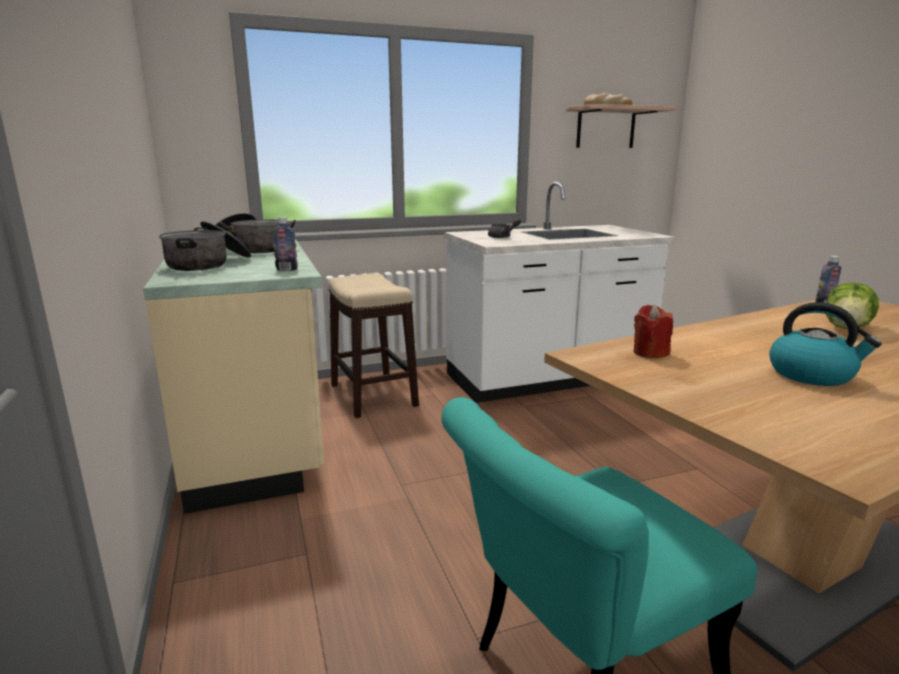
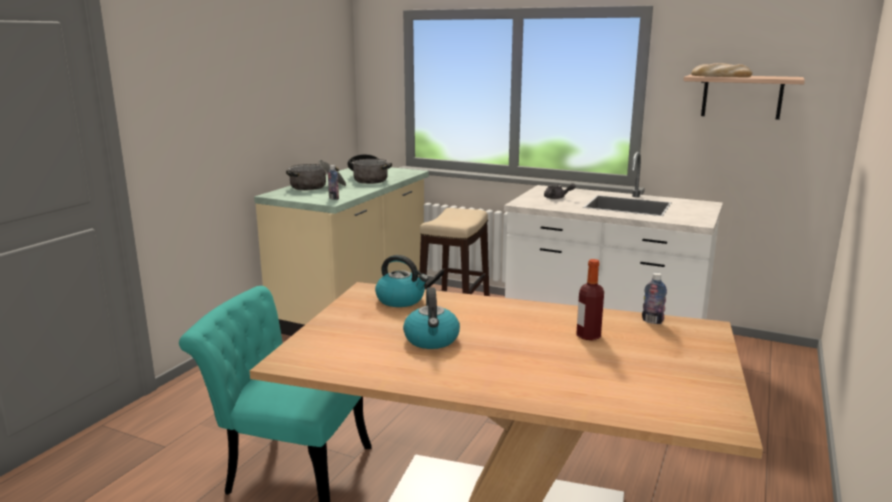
camera: 45 degrees right, 0 degrees up
red candle [634,305,673,358] -> kettle [375,255,429,307]
lettuce [826,283,879,329] -> bottle [576,259,604,340]

